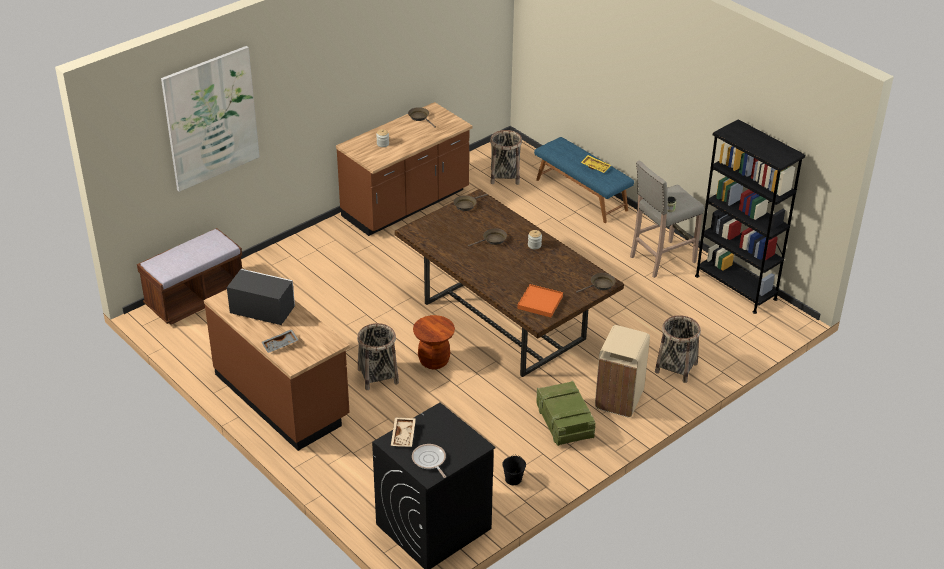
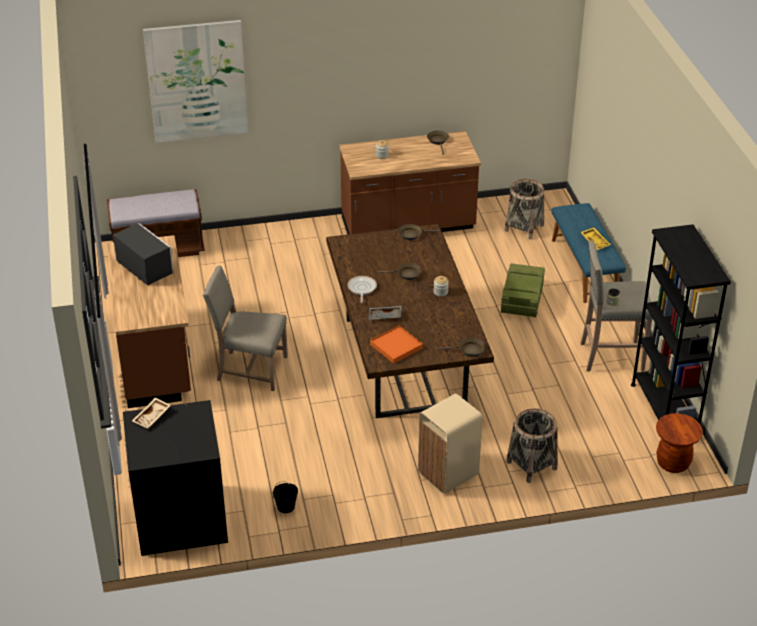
camera: 30 degrees right, 0 degrees up
grey tray [261,329,298,353] -> grey tray moved to [369,306,402,320]
basket [357,323,399,390] -> beige chair [203,266,288,391]
frying pan [412,444,446,478] -> frying pan moved to [347,276,377,303]
brown stool [413,315,455,369] -> brown stool moved to [656,413,703,473]
crate [536,381,596,446] -> crate moved to [501,263,545,318]

